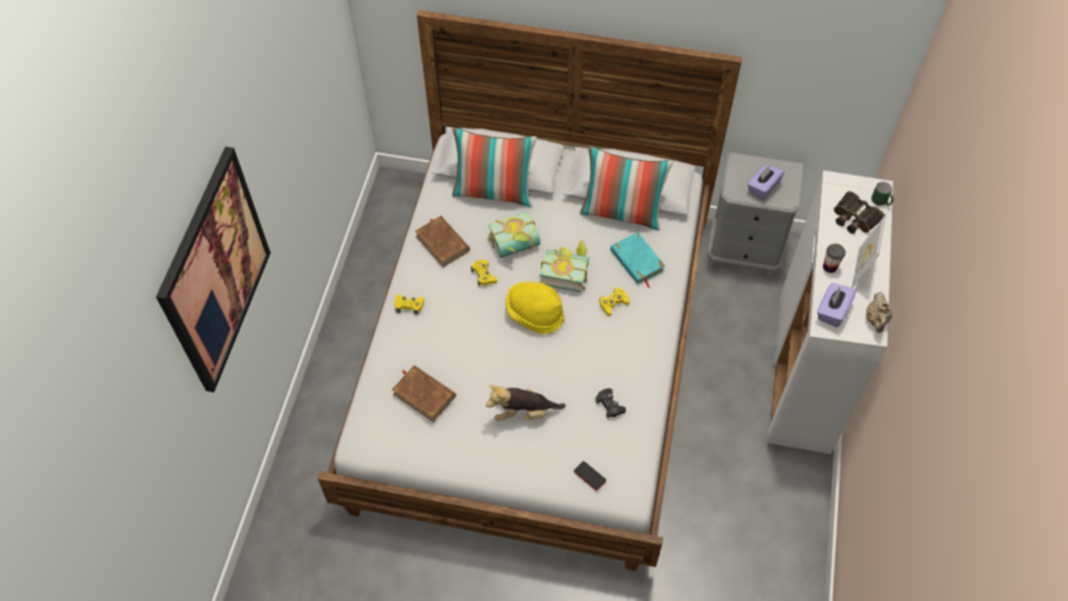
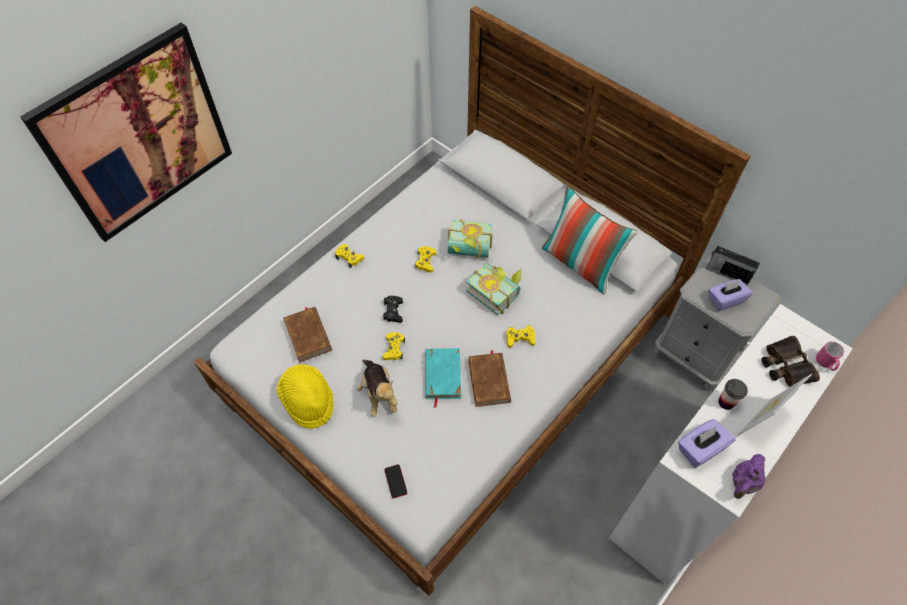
camera: 30 degrees right, 0 degrees up
brown book [415,216,470,267] -> brown book moved to [468,350,511,407]
pillow [452,127,537,207] -> none
plush toy [486,385,565,421] -> plush toy turned 135 degrees counterclockwise [357,360,397,417]
yellow hat [505,282,565,334] -> yellow hat moved to [277,364,334,429]
black game controller [595,388,626,418] -> black game controller moved to [383,296,403,323]
turquoise book [610,232,665,288] -> turquoise book moved to [425,348,461,408]
beige teapot [866,292,892,333] -> purple teapot [732,454,765,499]
green mug [871,182,894,206] -> pink mug [816,341,844,371]
none -> yellow game controller [382,332,405,360]
none -> radio [706,246,760,286]

